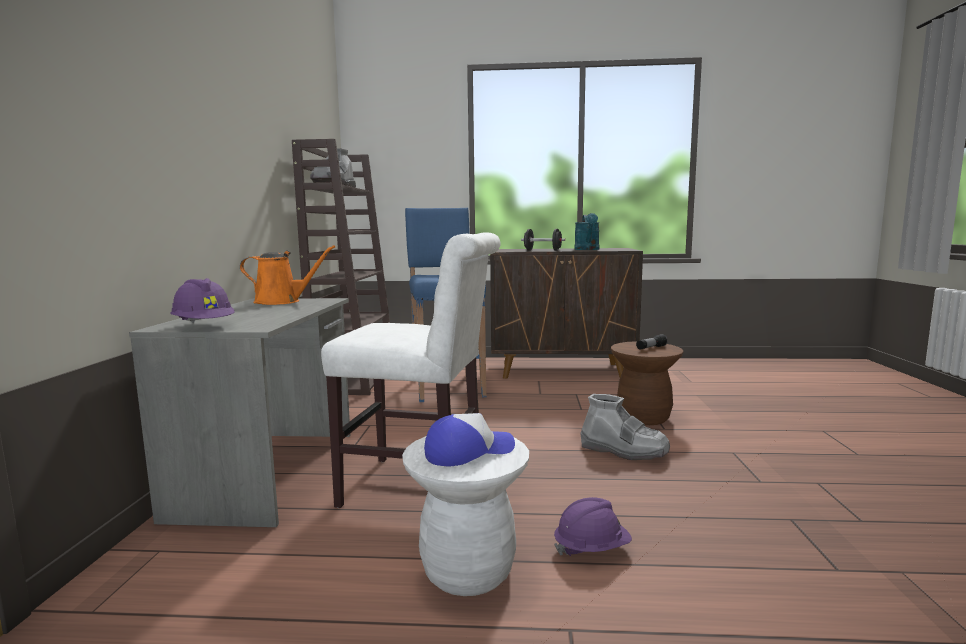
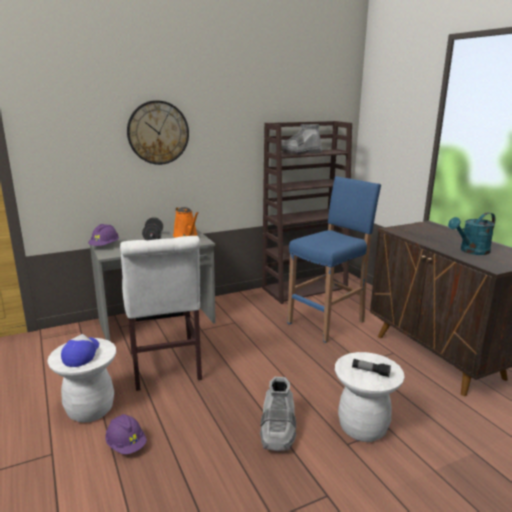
camera: 60 degrees right, 10 degrees up
cap [424,413,515,466] -> cap turned 120 degrees counterclockwise [61,334,99,367]
black dumbbell [521,229,565,251] -> black dumbbell moved to [142,217,163,240]
brown stool [611,341,683,425] -> white stool [335,352,405,442]
none -> wall clock [127,100,189,165]

